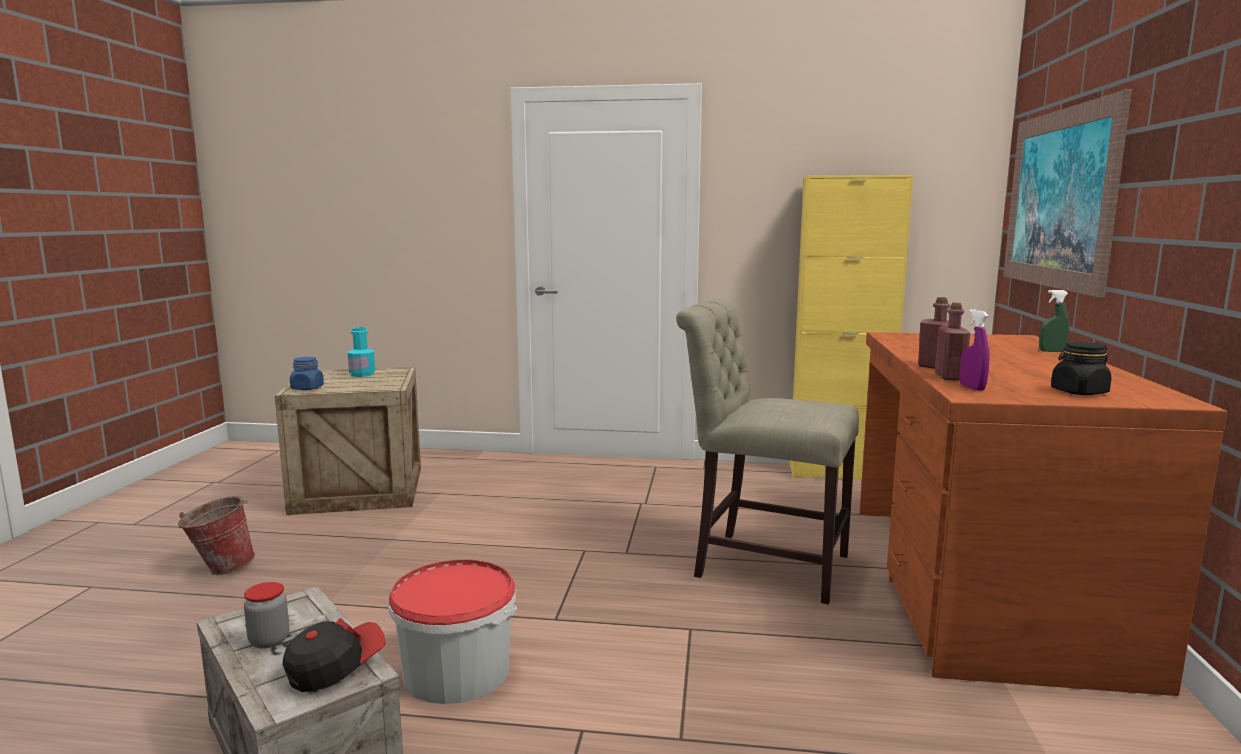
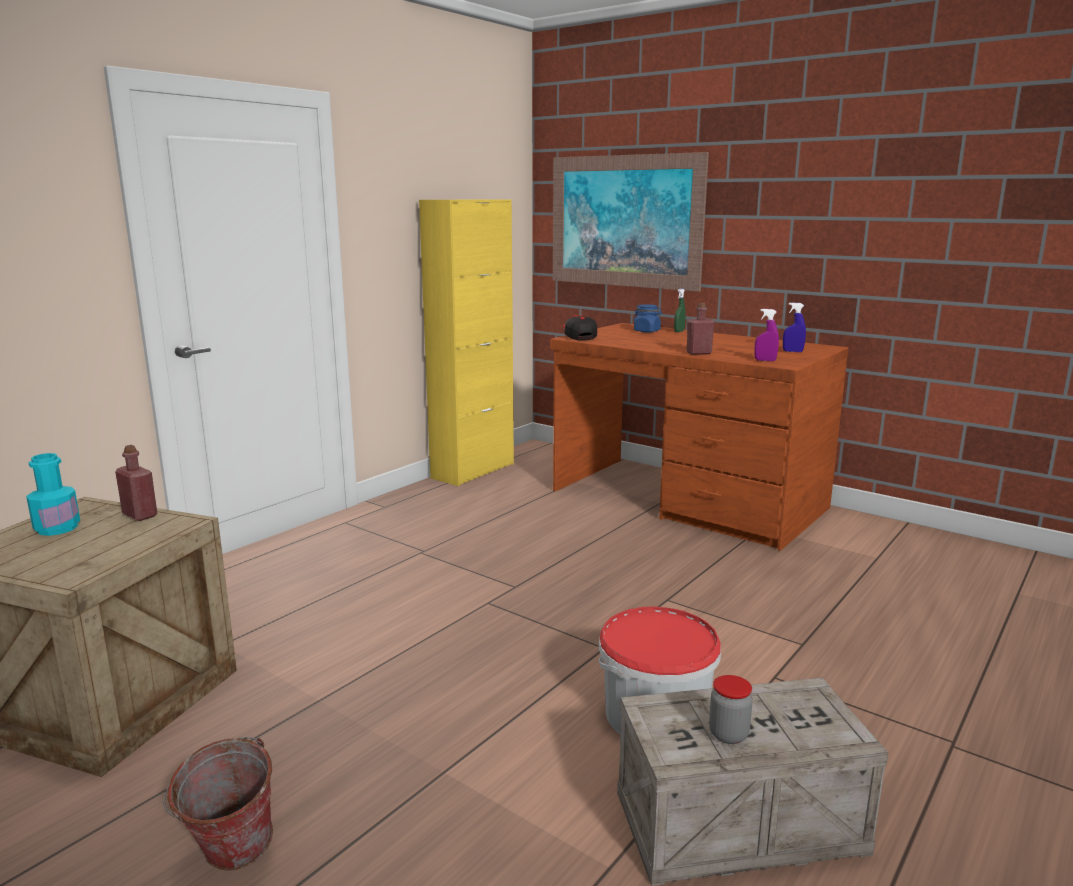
camera: 60 degrees left, 5 degrees up
cap [283,618,386,692] -> cap moved to [563,315,597,341]
blue jar [290,357,324,390] -> blue jar moved to [634,304,662,333]
beige chair [676,299,859,605] -> none
red bottle [935,303,970,381] -> red bottle moved to [115,445,157,521]
black jar [1051,342,1112,395] -> blue spray bottle [783,303,806,352]

